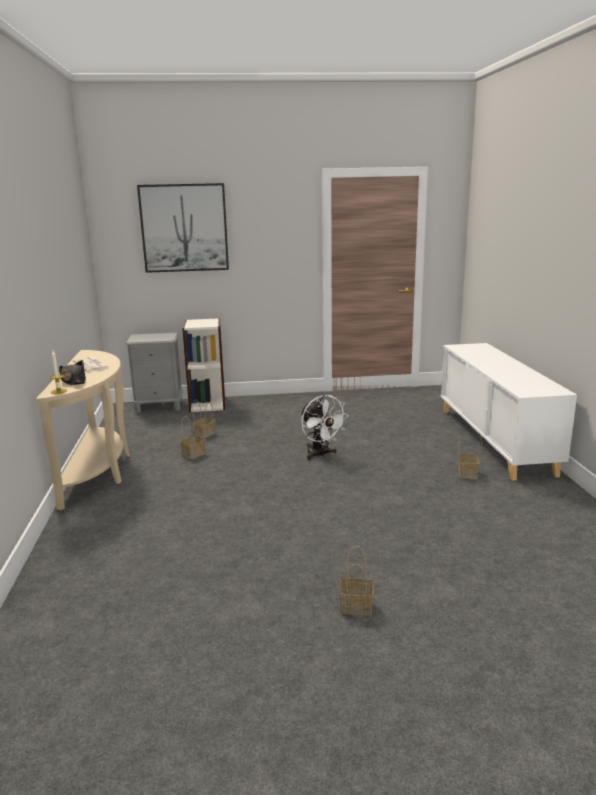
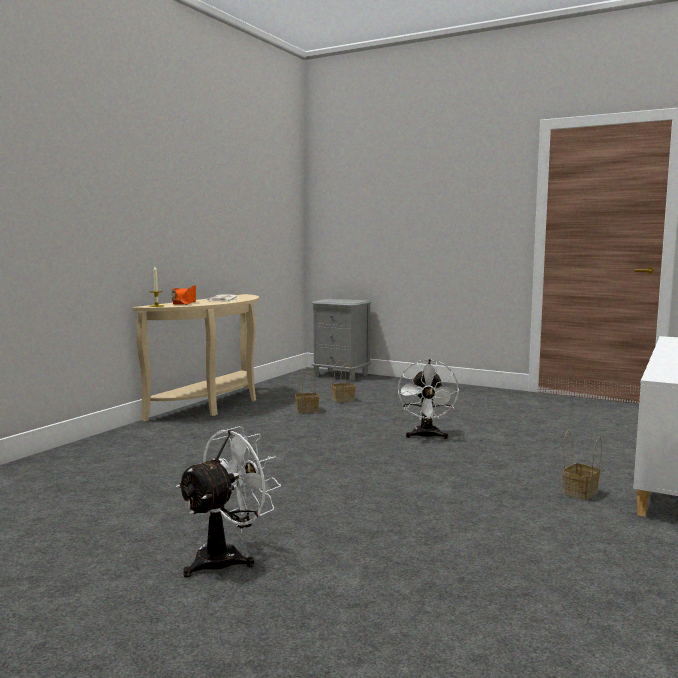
camera: 35 degrees right, 10 degrees down
black hat [59,360,86,385] -> orange hat [172,285,196,305]
picture [137,183,229,273] -> none
bookcase [182,318,225,412] -> none
basket [339,546,374,616] -> white fan [176,426,281,577]

